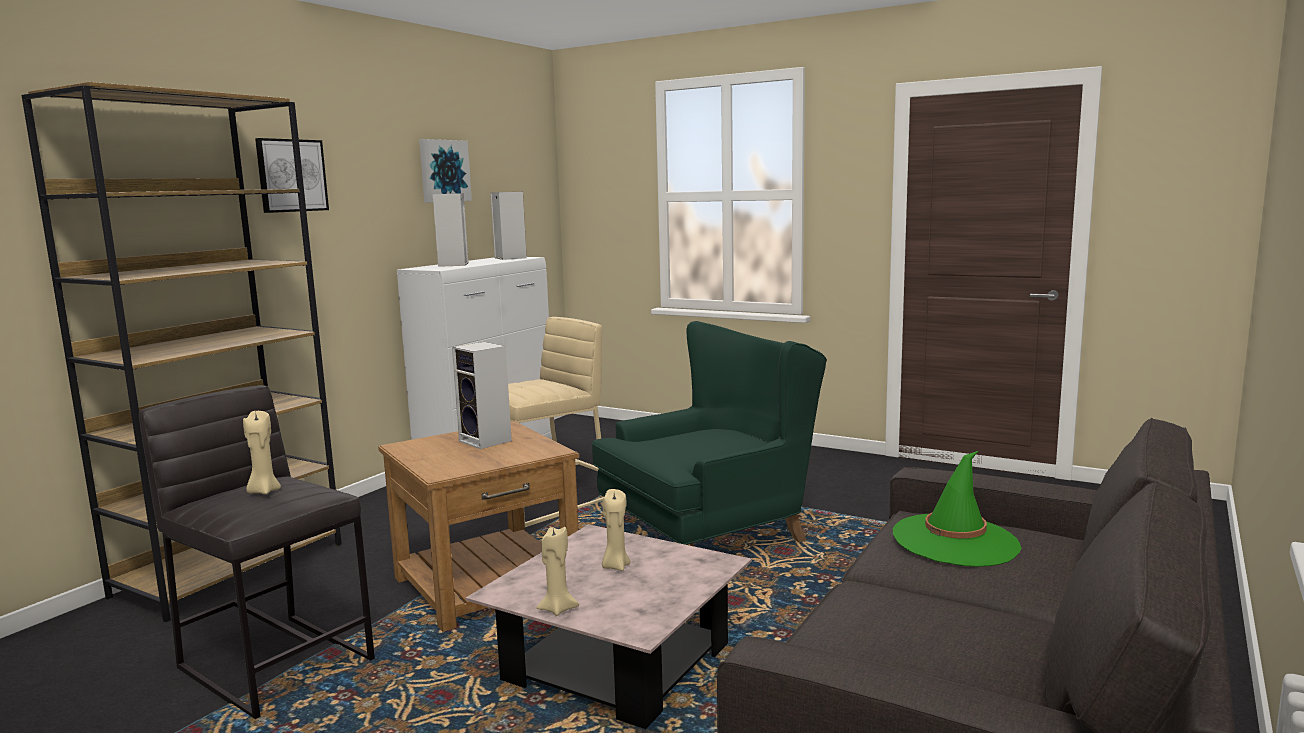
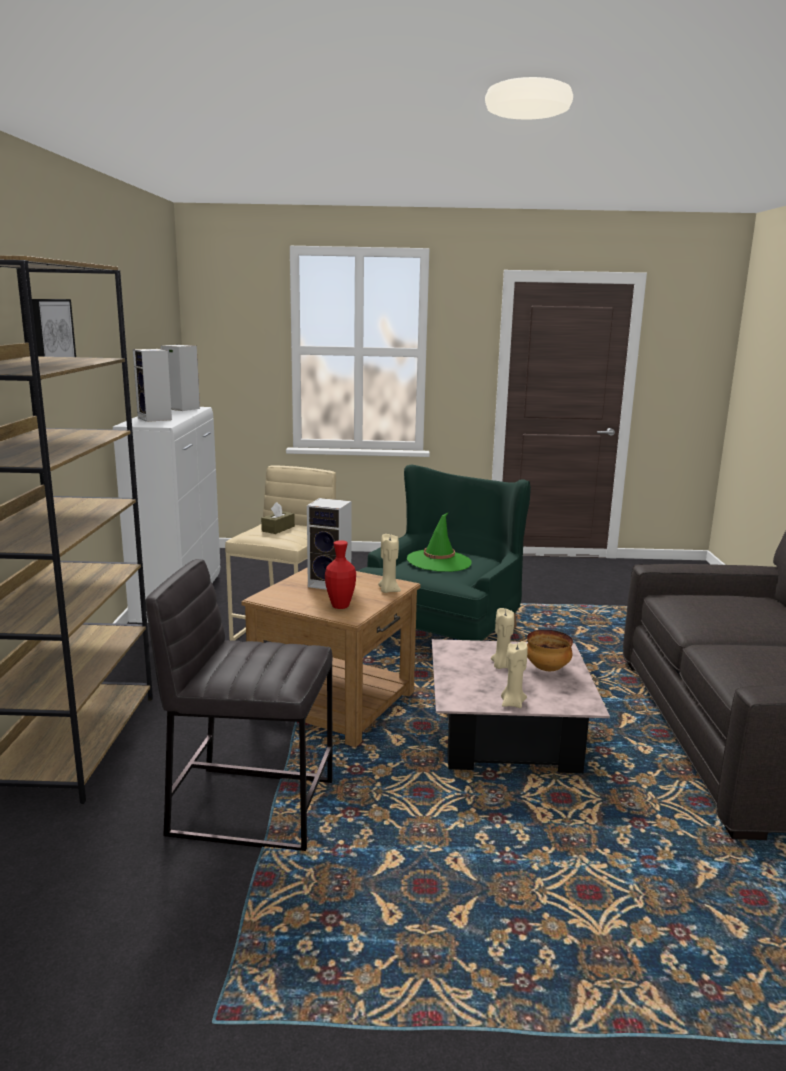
camera: 30 degrees left, 5 degrees up
beige candle [243,411,281,494] -> beige candle moved to [378,534,401,593]
picture [419,139,472,203] -> none
green hat [893,451,1021,567] -> green hat moved to [407,513,472,572]
none -> brown tissue box [261,502,295,534]
none -> red vase [325,540,356,609]
none -> bowl [527,630,573,671]

